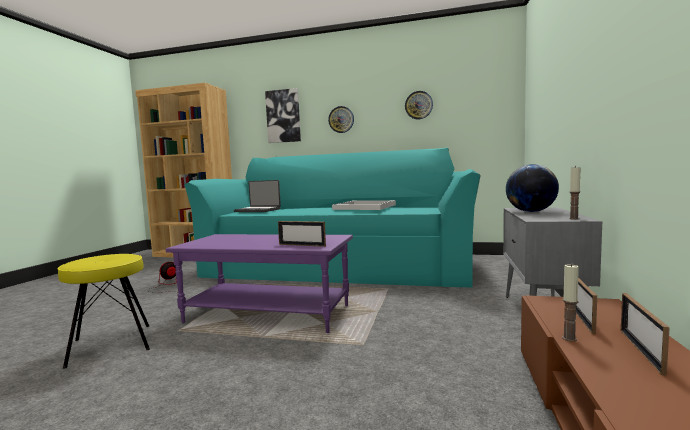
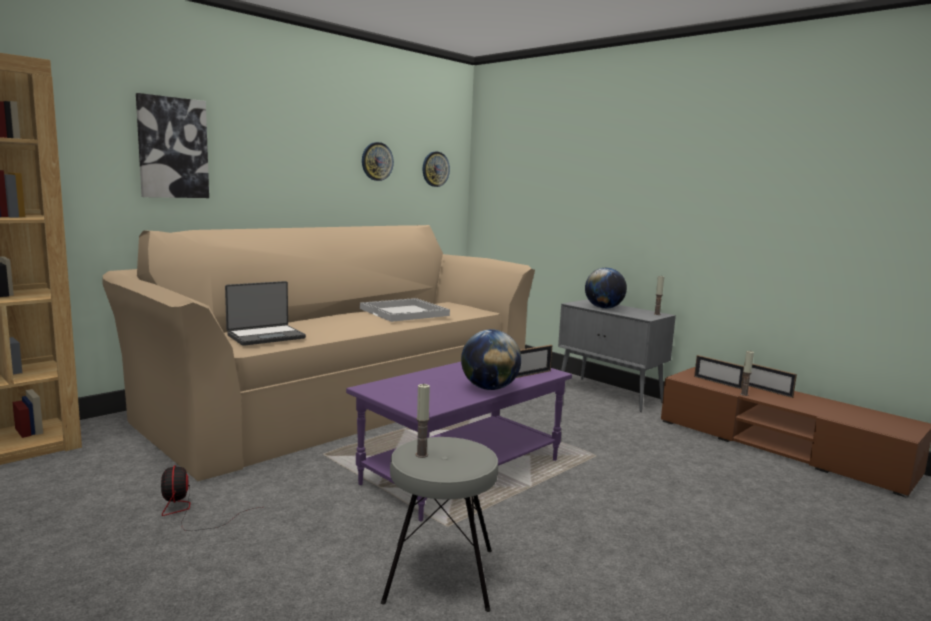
camera: 60 degrees left, 5 degrees up
yellow stool [58,254,150,369] -> grey stool [381,437,498,612]
turquoise sofa [184,147,481,287] -> beige sofa [103,225,535,481]
wall clock [328,106,354,133] -> wall clock moved to [422,151,450,187]
none -> candle [416,384,430,458]
none -> globe [461,329,521,390]

